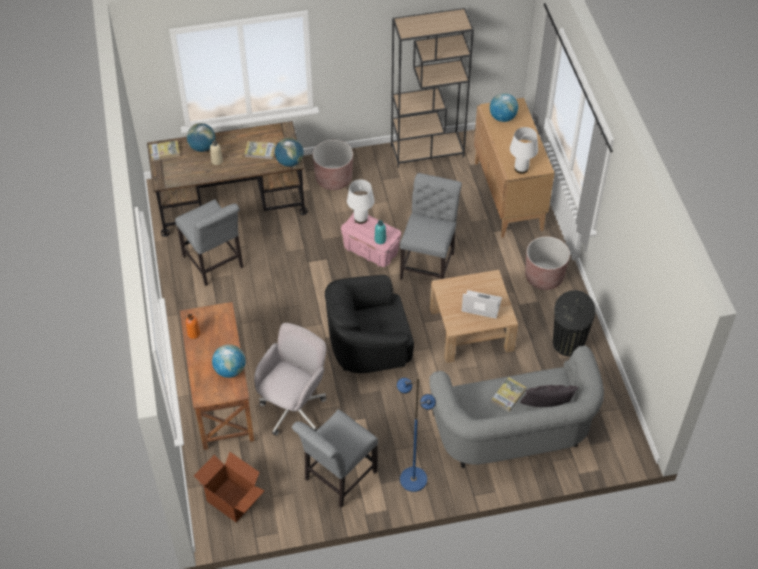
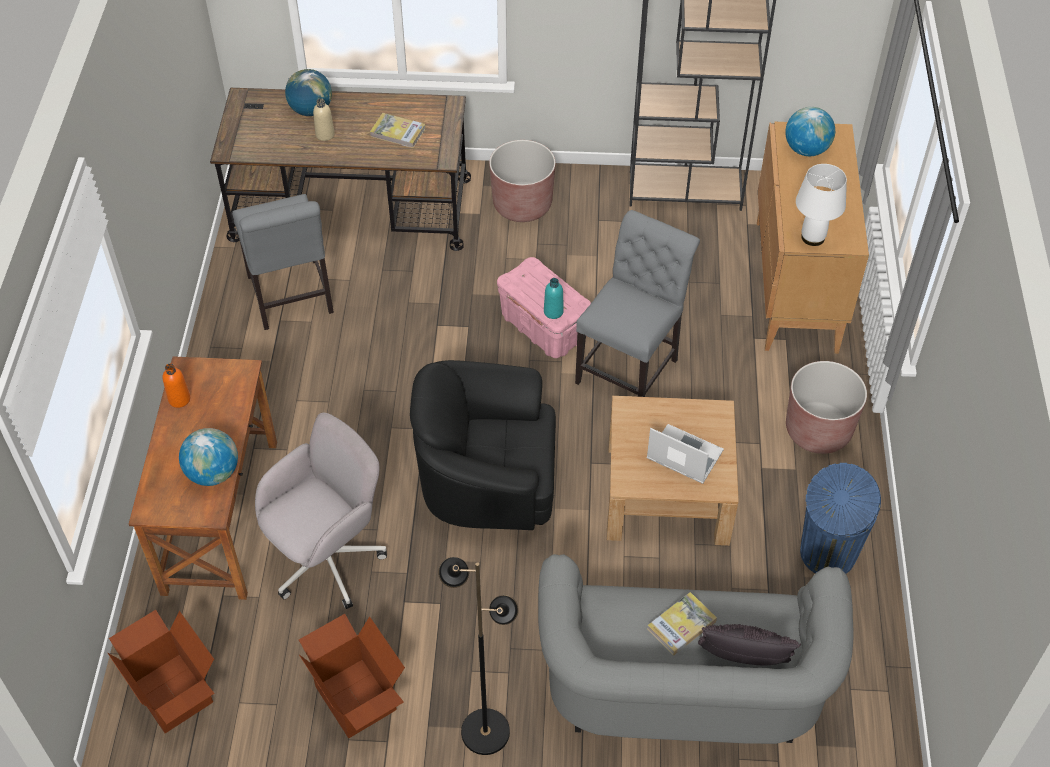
camera: 15 degrees right, 0 degrees up
book [149,141,180,161] -> none
globe [275,138,304,167] -> none
grey chair [292,409,378,507] -> cardboard box [299,614,405,738]
white table lamp [347,179,375,224] -> none
blue floor lamp [396,377,436,492] -> black floor lamp [438,557,519,755]
black trash can [553,290,596,356] -> blue trash can [800,463,881,574]

